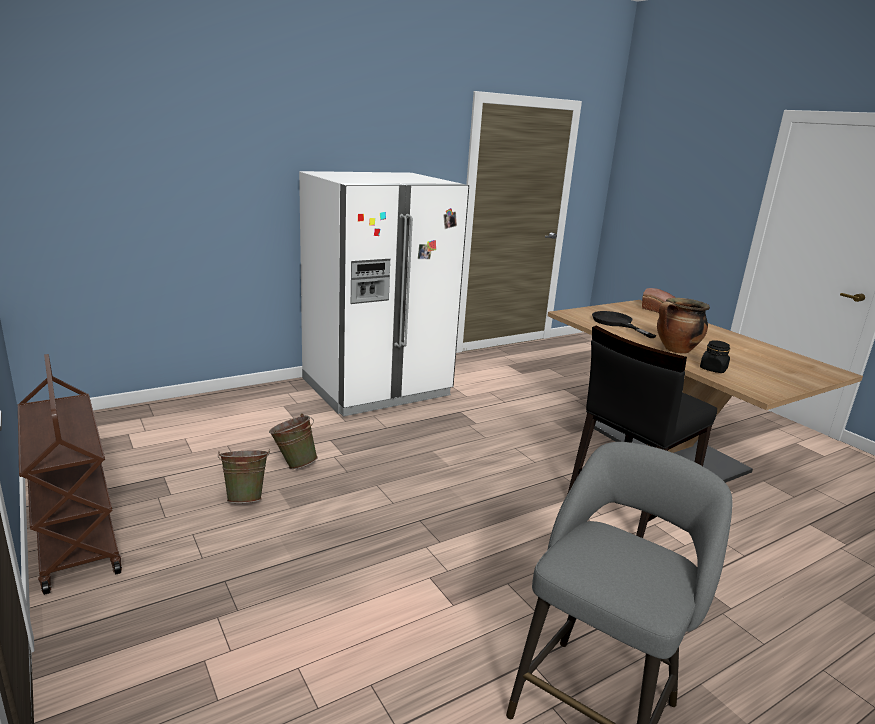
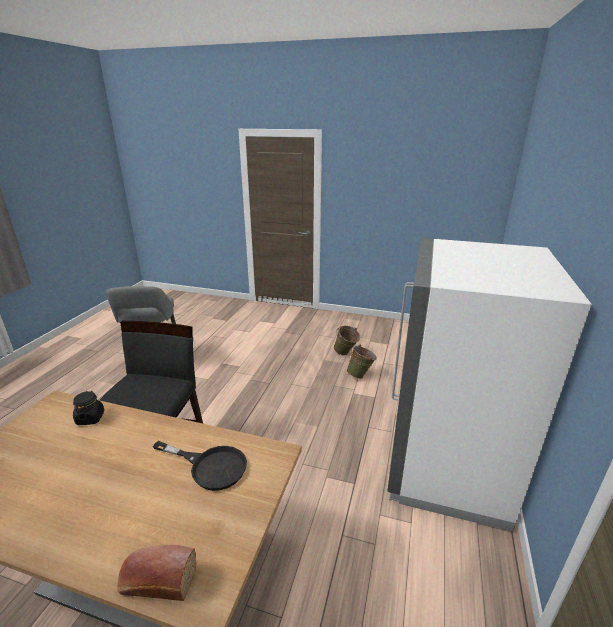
camera: 140 degrees right, 5 degrees up
brown cart [18,354,122,595] -> none
cooking pot [657,298,710,354] -> none

